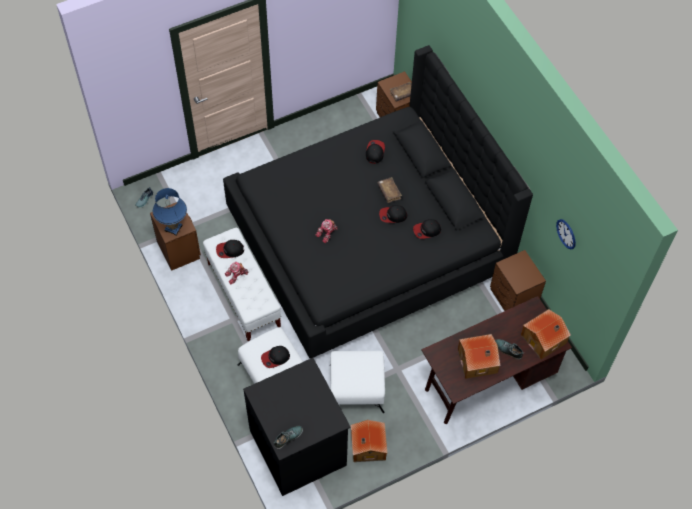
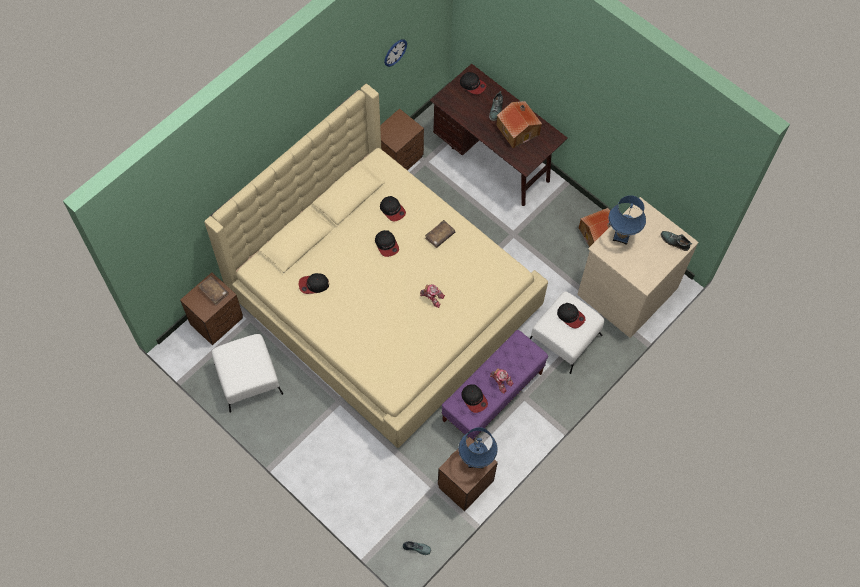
camera: 110 degrees left, 5 degrees up
white bench [203,228,281,341] -> purple bench [442,330,548,441]
black bed [223,45,533,359] -> beige bed [204,84,548,448]
black dresser [243,358,350,496] -> beige dresser [577,197,699,338]
white ottoman [330,351,385,413] -> white ottoman moved to [212,334,283,413]
brown book [377,177,402,203] -> brown book moved to [425,220,455,248]
toy house [521,309,571,359] -> cap [460,72,486,95]
none -> blue table lamp [609,195,646,245]

